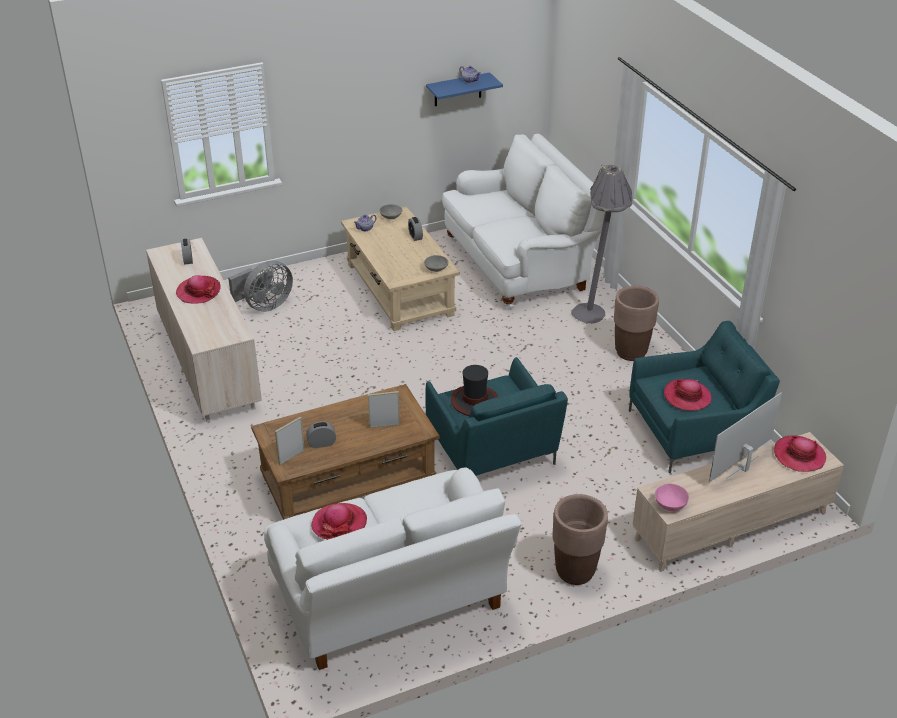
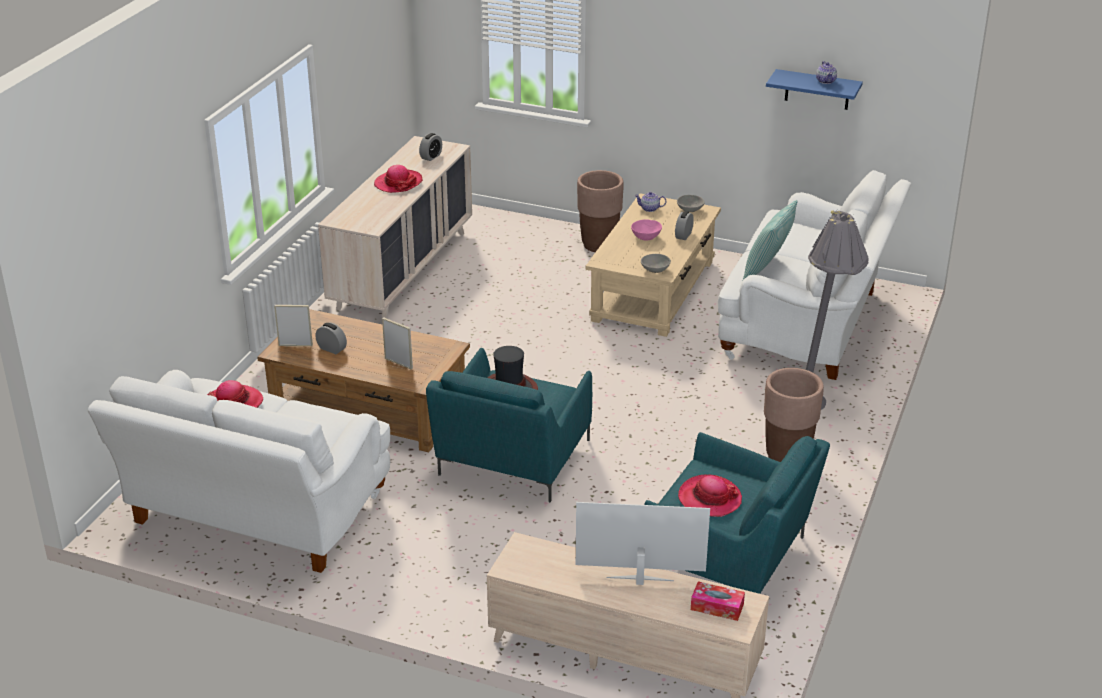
camera: 45 degrees right, 5 degrees down
grey fan [228,260,293,312] -> none
brown planter [553,494,608,585] -> brown planter moved to [577,170,624,252]
pink bowl [655,483,689,511] -> pink bowl moved to [631,219,662,241]
hat [774,435,826,472] -> tissue box [691,581,745,621]
none -> pillow [742,200,797,282]

